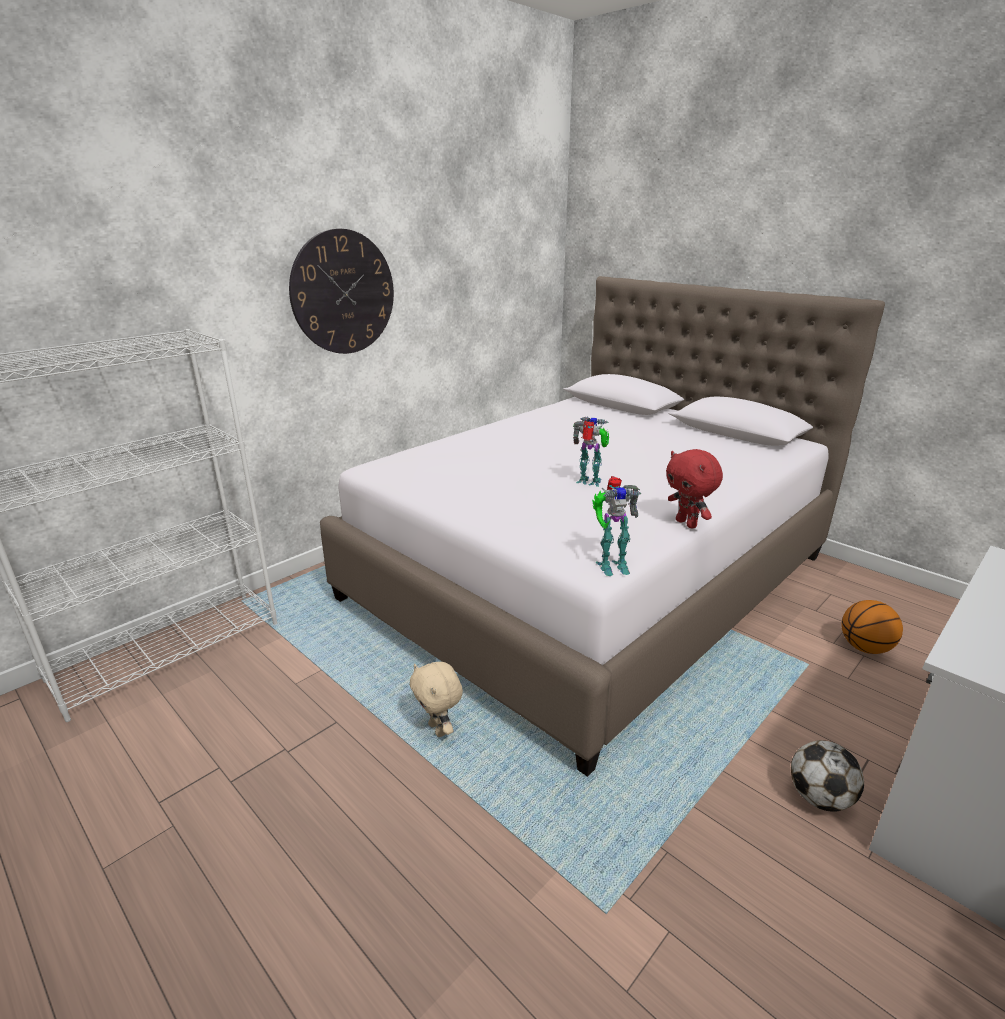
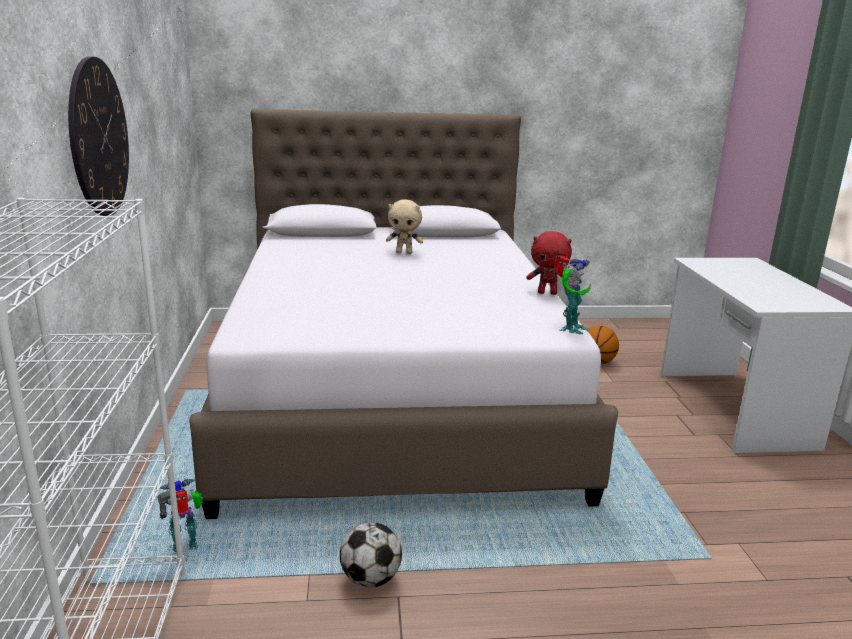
camera: 50 degrees left, 5 degrees down
beige plush toy [410,662,463,737] -> beige plush toy moved to [386,200,423,254]
toy robot [573,417,609,487] -> toy robot moved to [157,479,203,554]
football [791,740,864,812] -> football moved to [340,522,402,587]

